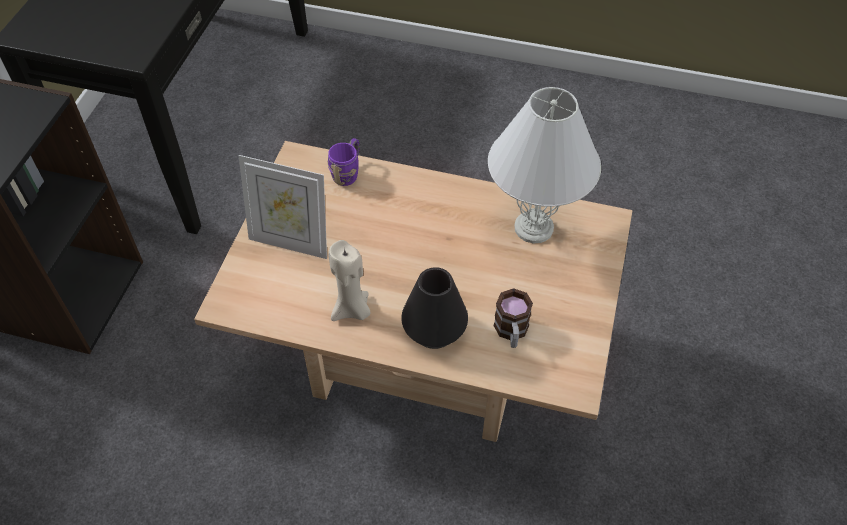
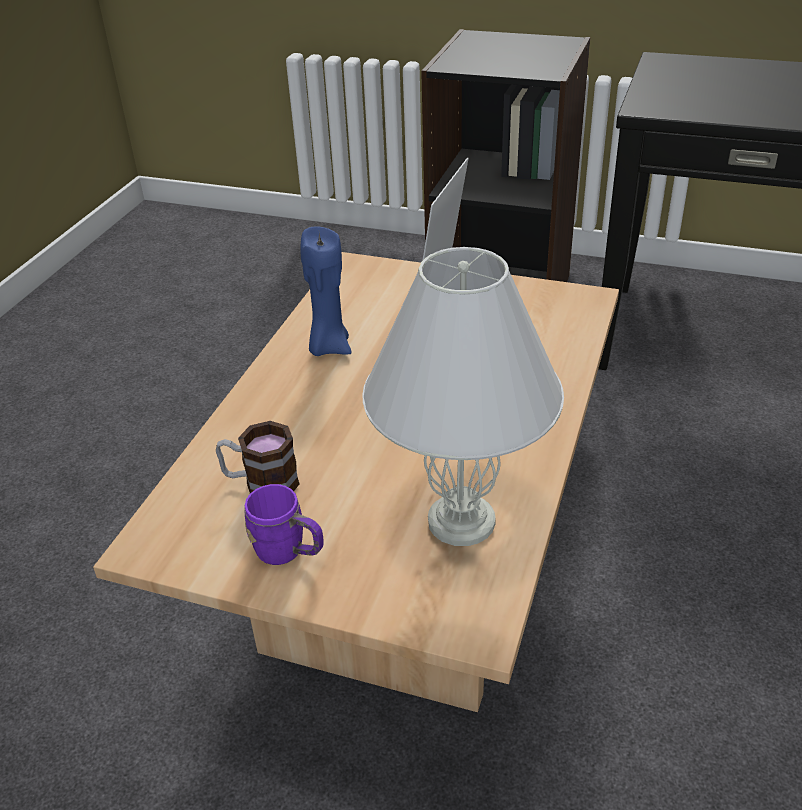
camera: 95 degrees right, 15 degrees down
purple mug [327,138,359,186] -> purple mug moved to [244,484,324,565]
beige candle [329,240,370,321] -> blue candle [301,226,352,356]
black vase [401,267,468,349] -> none

